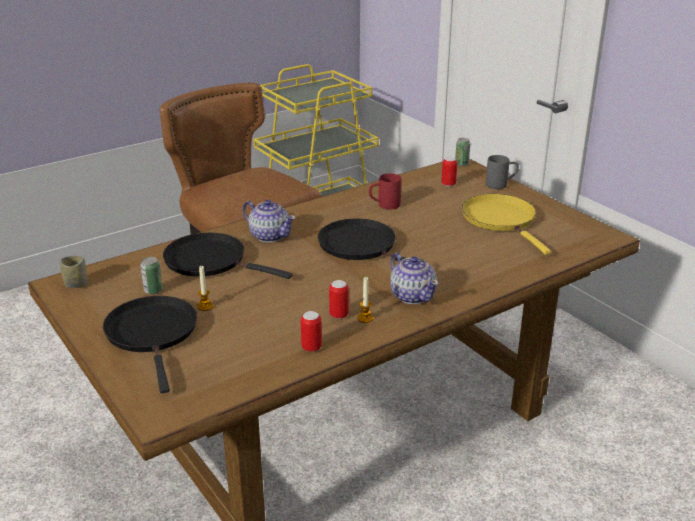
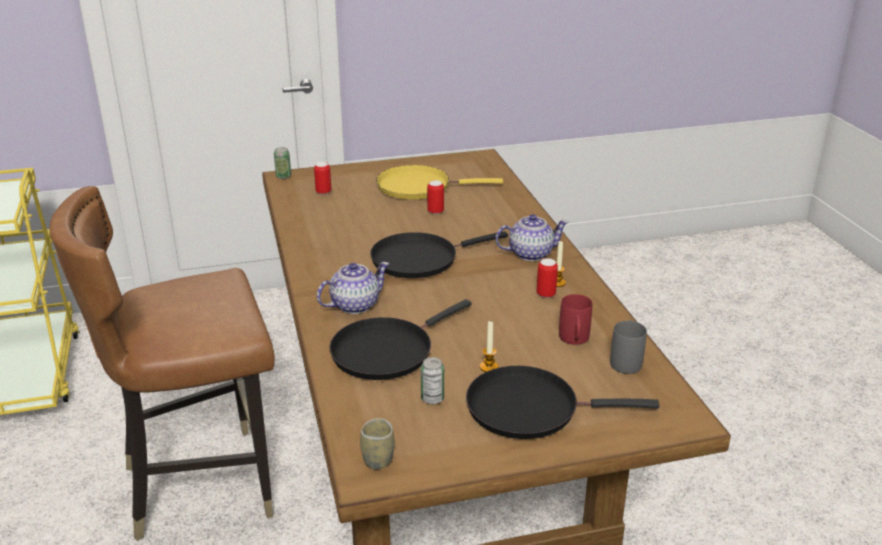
camera: 70 degrees left, 0 degrees up
can [301,311,322,352] -> can moved to [427,180,444,214]
red mug [369,173,402,210] -> red mug moved to [559,294,593,345]
grey mug [486,155,519,189] -> grey mug moved to [610,320,647,374]

